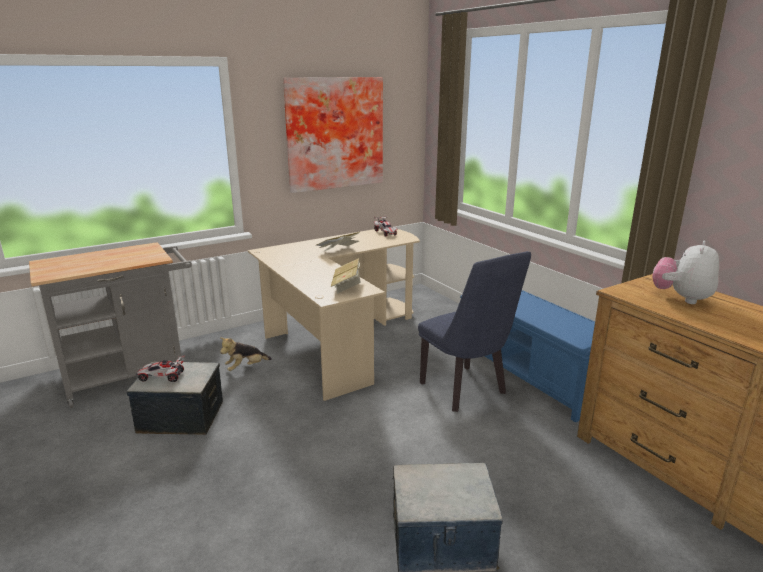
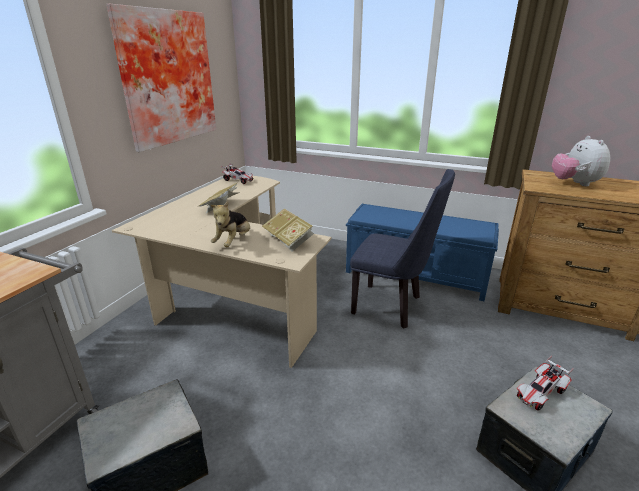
camera: 35 degrees left, 5 degrees up
toy car [136,355,185,382] -> toy car moved to [517,356,574,411]
plush toy [220,337,272,371] -> plush toy moved to [210,202,250,247]

